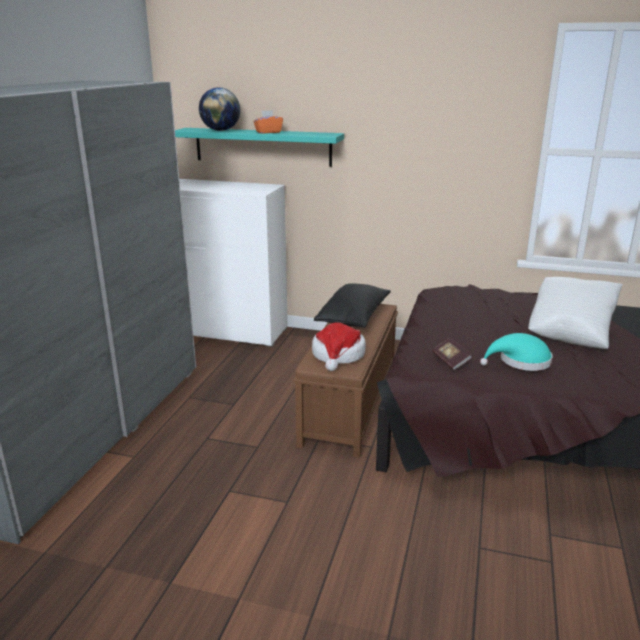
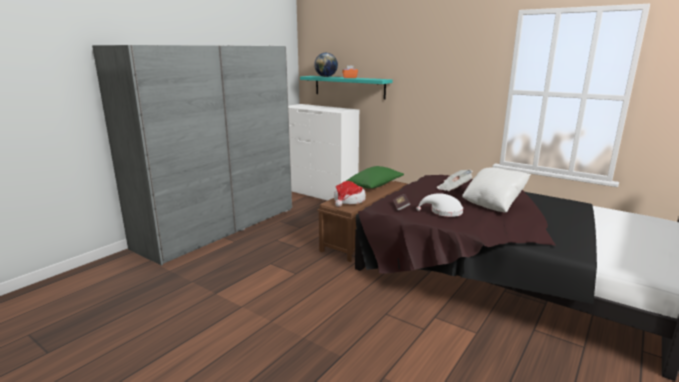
camera: 20 degrees right, 5 degrees down
black pillow [314,283,391,328] -> green pillow [346,166,404,189]
turquoise hat [480,333,553,371] -> white hat [416,193,463,217]
none -> newspaper [437,170,473,191]

